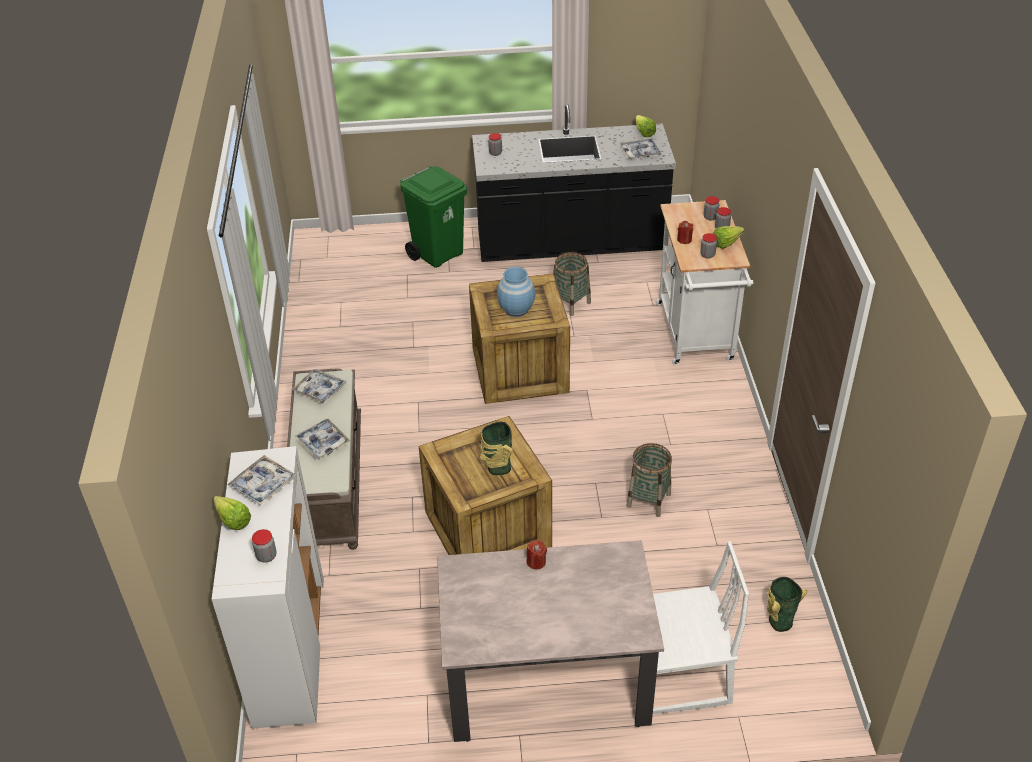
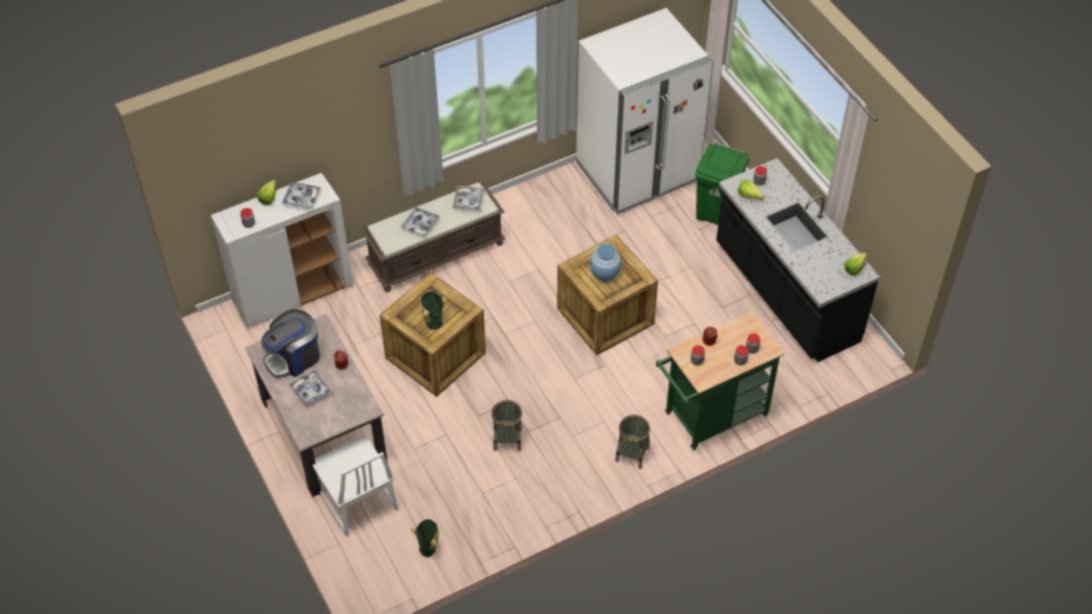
camera: 65 degrees right, 10 degrees up
basket [553,252,591,316] -> basket moved to [615,415,650,469]
tray [620,138,662,159] -> tray moved to [288,370,333,406]
white cart [656,200,753,365] -> green cart [656,312,785,451]
lettuce [713,226,744,249] -> lettuce moved to [738,180,764,200]
none -> coffee machine [261,309,320,378]
none -> white fridge [576,8,713,215]

